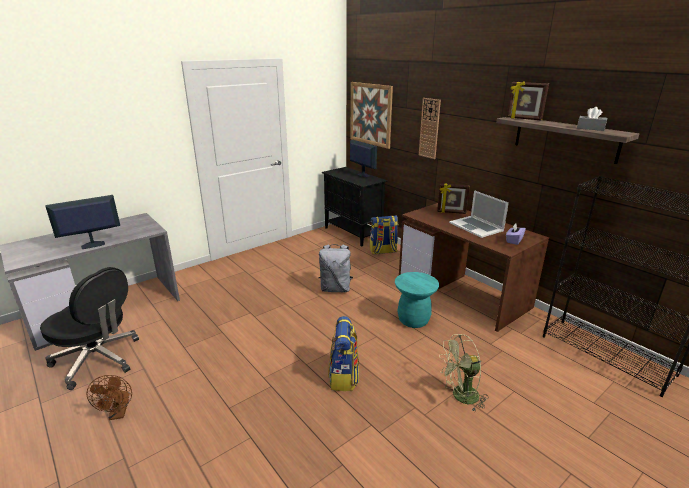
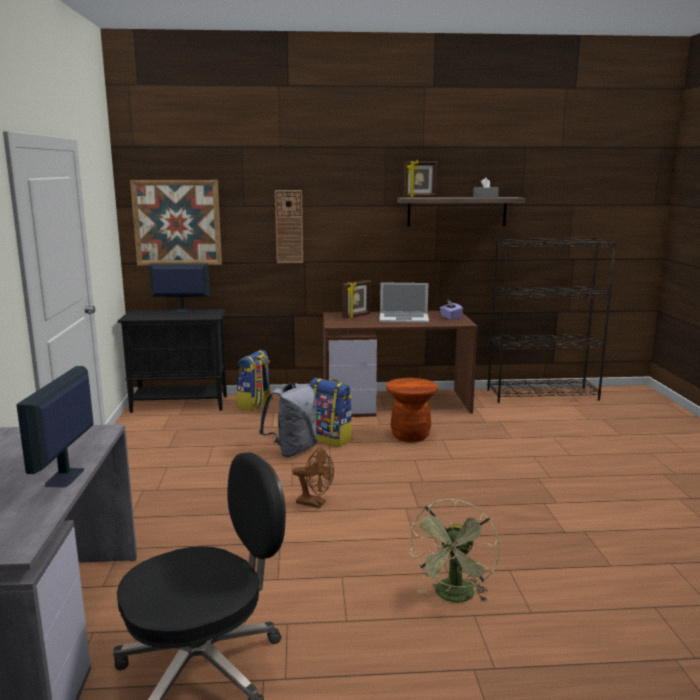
camera: 55 degrees left, 10 degrees down
brown fan [87,375,132,420] -> brown fan moved to [293,448,334,508]
backpack [328,316,359,391] -> backpack moved to [310,378,353,447]
turquoise stool [395,272,439,328] -> brown stool [386,378,438,442]
green fan [439,334,488,412] -> green fan moved to [408,499,500,603]

